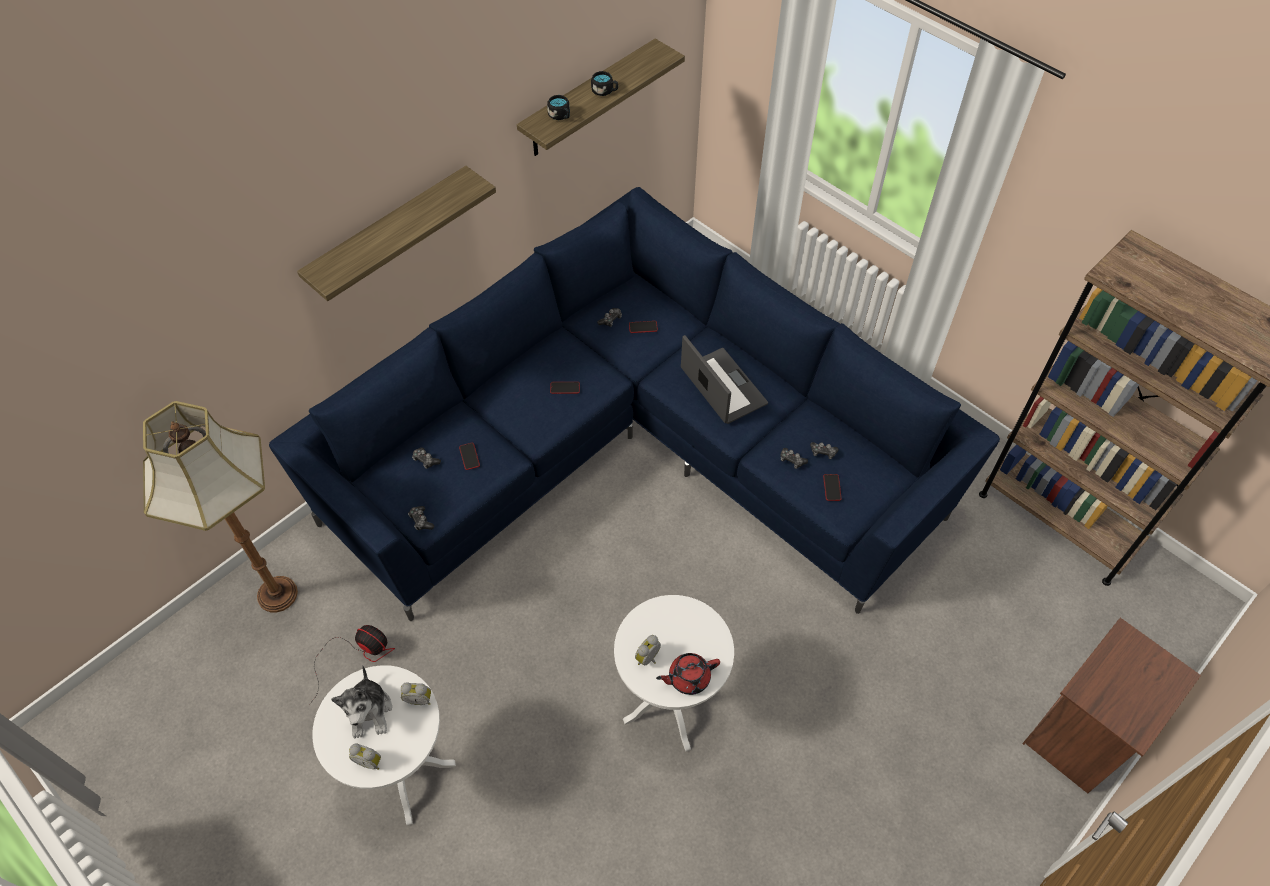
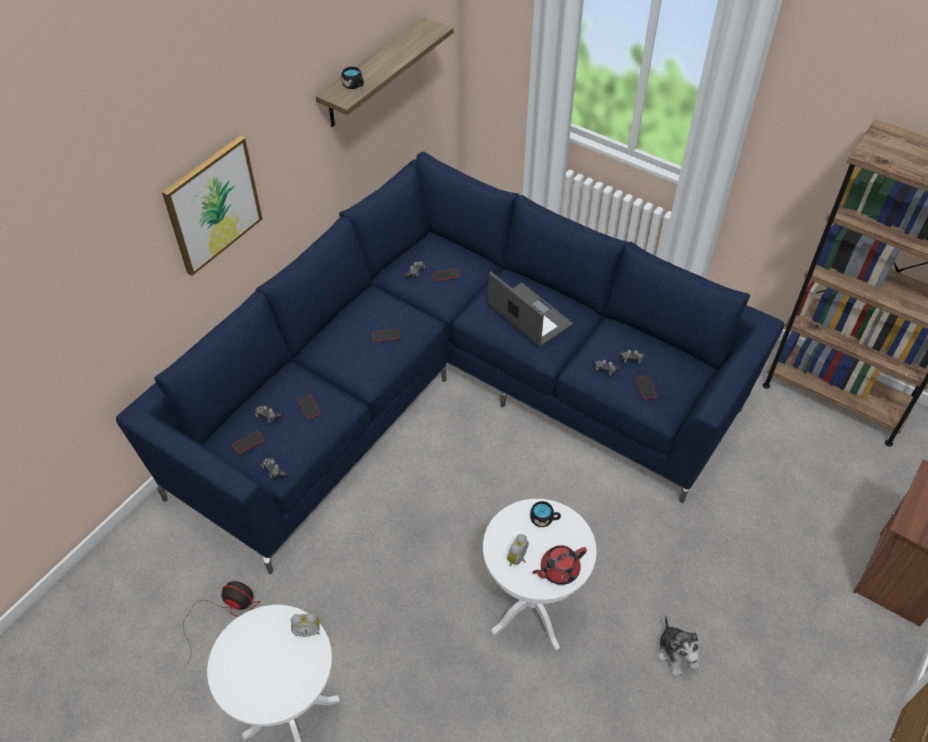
camera: 10 degrees left, 5 degrees down
floor lamp [143,401,298,612] -> none
shelf [297,166,496,301] -> picture [162,136,262,276]
plush toy [331,665,392,739] -> plush toy moved to [657,616,699,678]
alarm clock [349,744,381,770] -> none
black mug [591,71,618,96] -> black mug moved to [530,501,561,527]
none -> phone [232,431,264,454]

